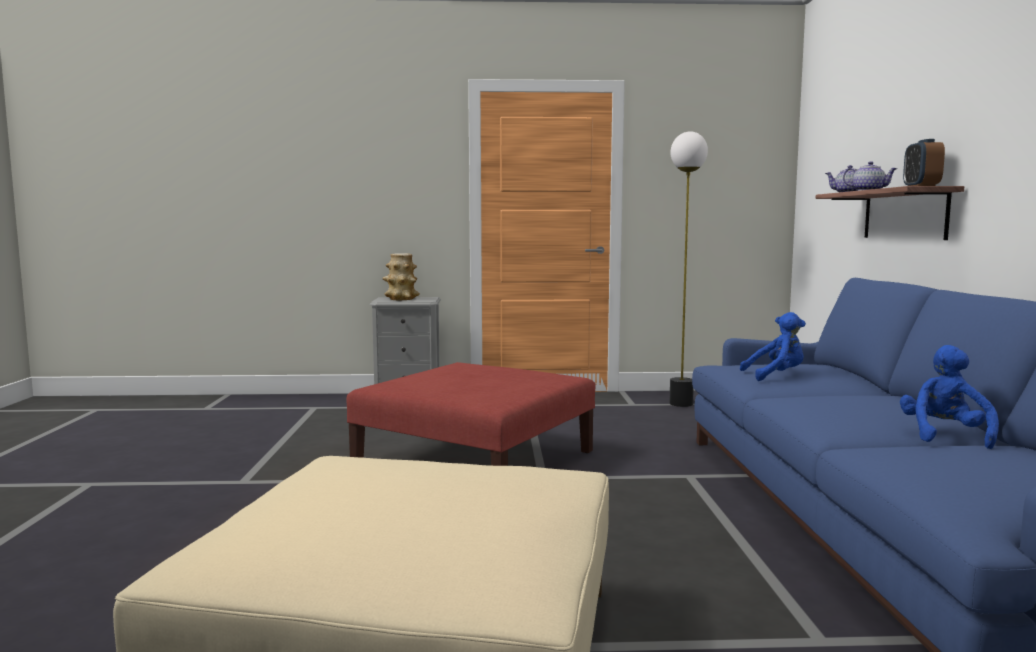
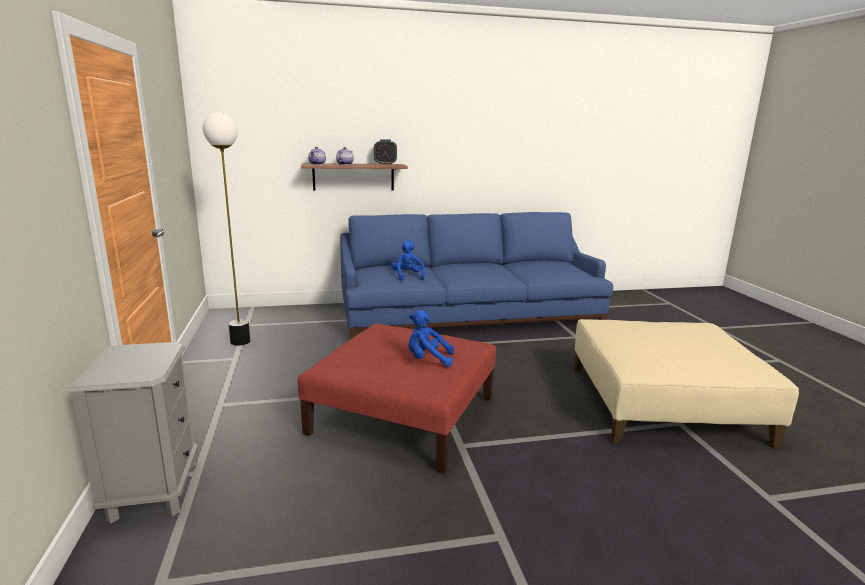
camera: 100 degrees left, 10 degrees up
vase [382,253,420,300] -> none
blue plush toy [900,345,999,449] -> blue plush toy moved to [408,310,454,367]

